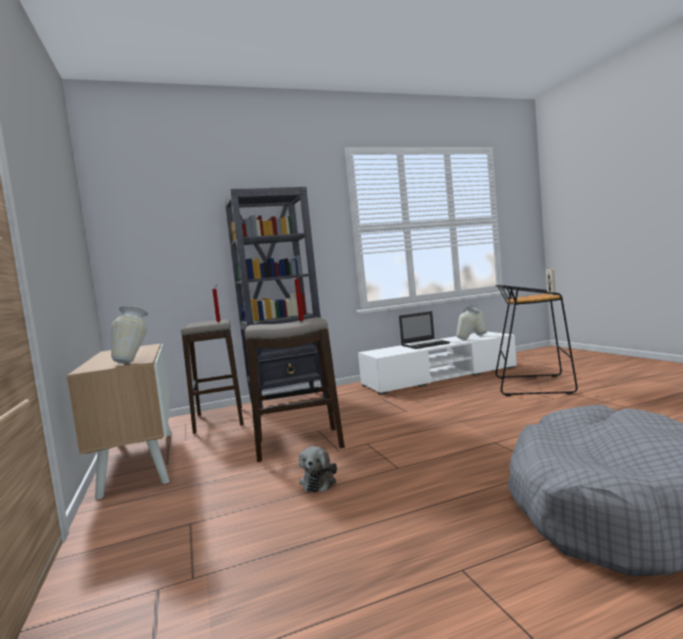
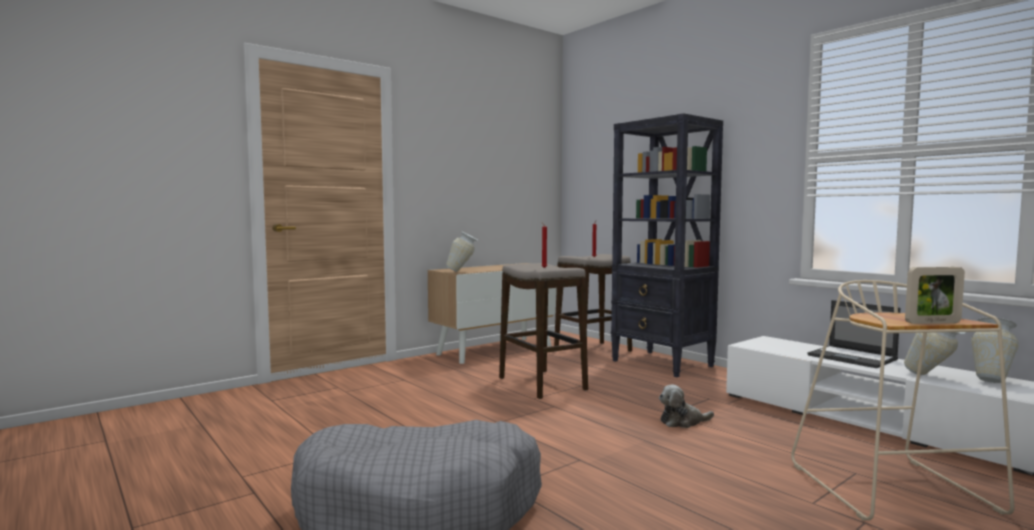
camera: 70 degrees right, 0 degrees up
plush toy [299,446,337,492] -> plush toy moved to [659,385,714,428]
black stool [495,285,578,396] -> beige stool [791,280,1015,521]

